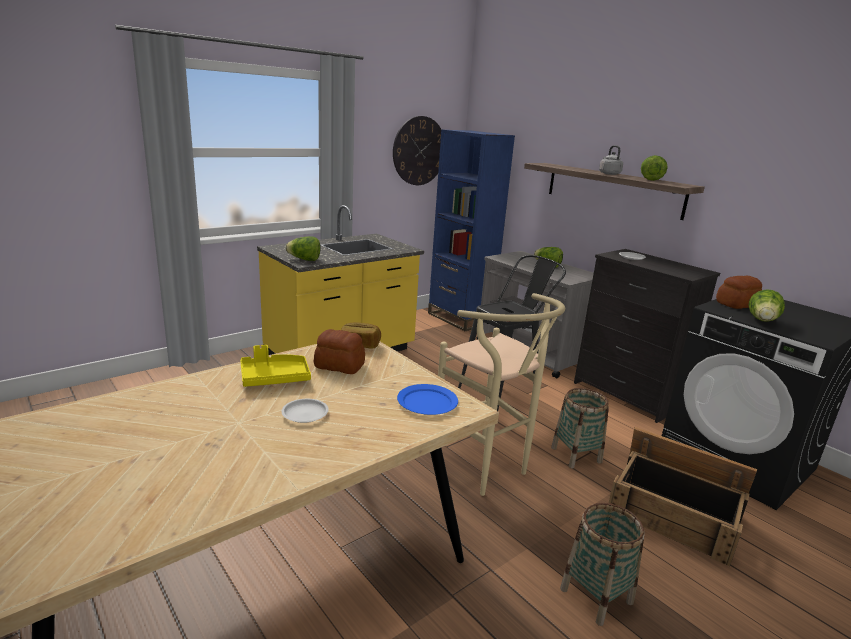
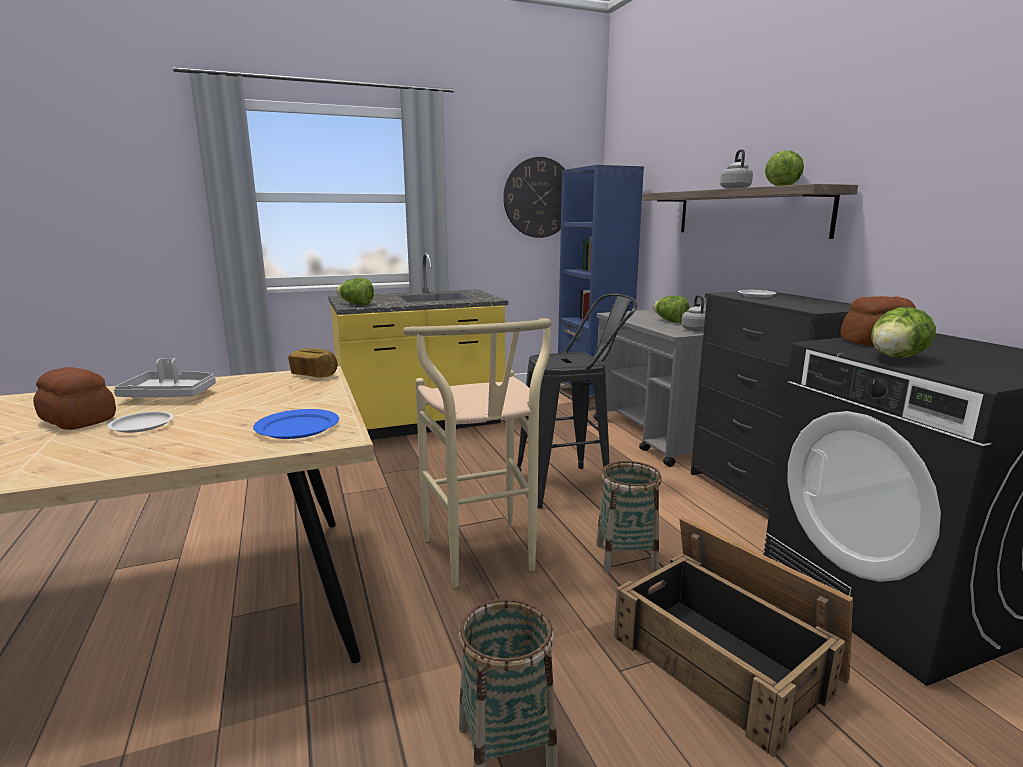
camera: 20 degrees right, 5 degrees down
yellow tray [240,345,311,387] -> grey tray [114,358,216,397]
bread [314,329,365,374] -> bread moved to [33,367,116,430]
none -> grey kettle [682,295,706,331]

